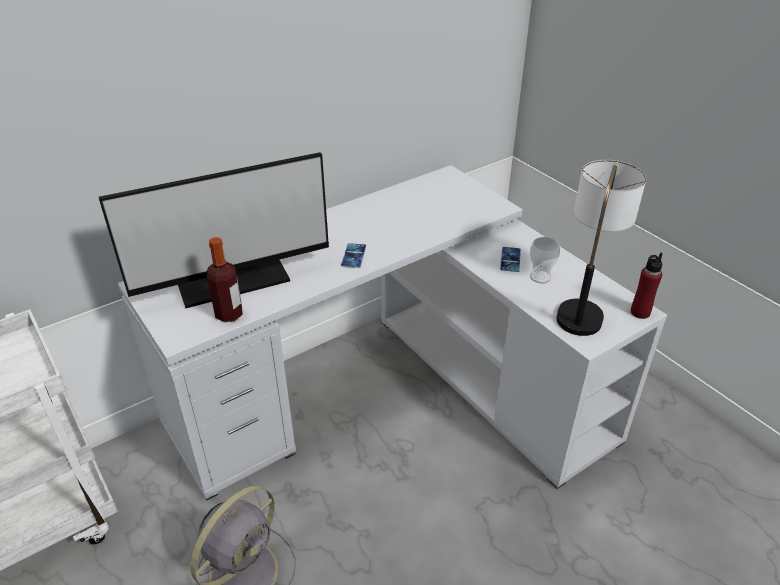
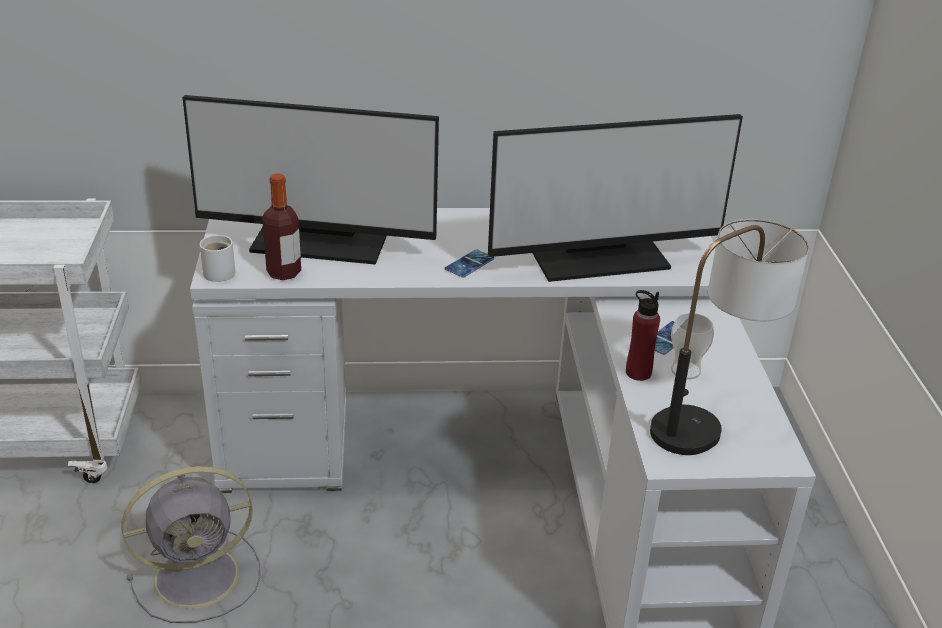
camera: 30 degrees right, 5 degrees down
red bottle [631,253,663,319] -> red bottle moved to [626,290,660,381]
none -> white mug [200,235,235,282]
none -> monitor [488,114,743,282]

